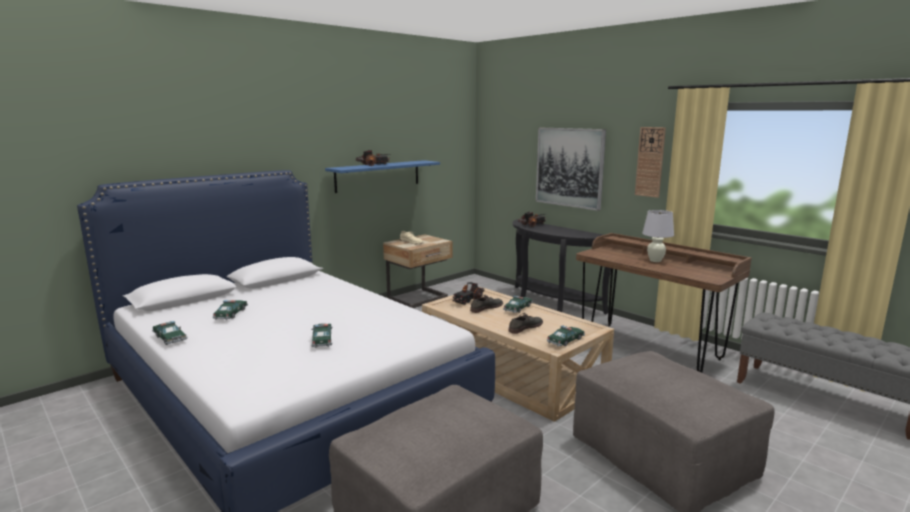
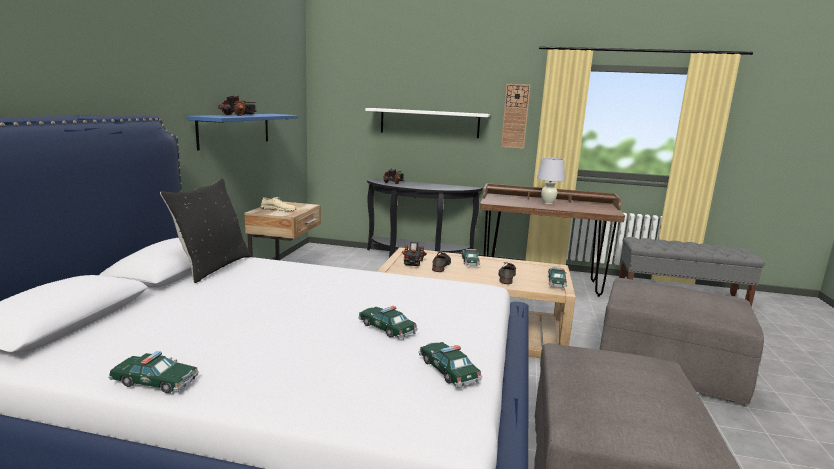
camera: 35 degrees left, 0 degrees up
toy car [213,300,248,320] -> toy car moved to [418,342,483,388]
picture [536,128,606,211] -> white shelf [365,108,490,138]
none -> black pillow [160,178,251,283]

